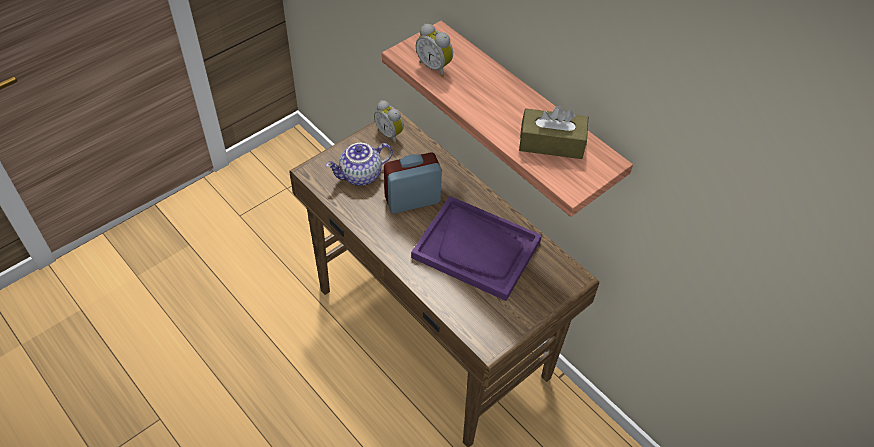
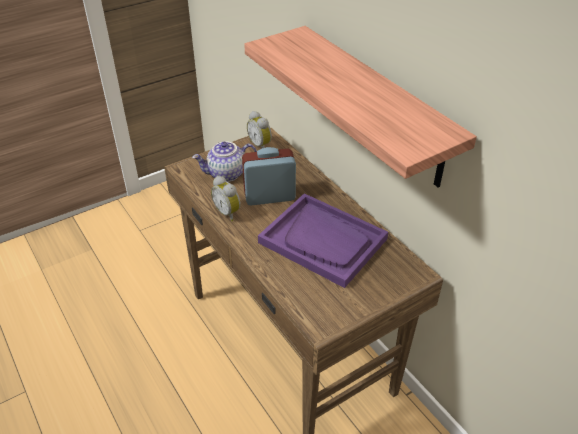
camera: 10 degrees right, 10 degrees down
alarm clock [416,24,453,77] -> alarm clock moved to [211,176,241,221]
brown tissue box [519,106,588,159] -> none

